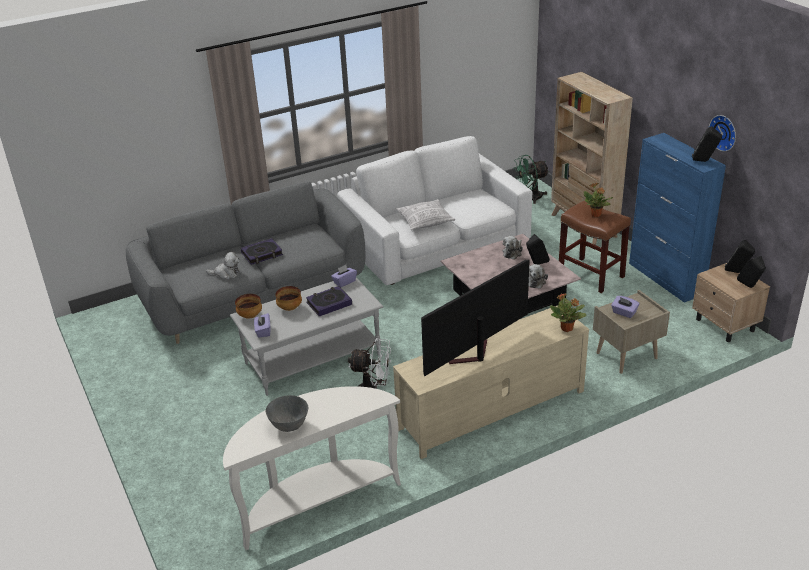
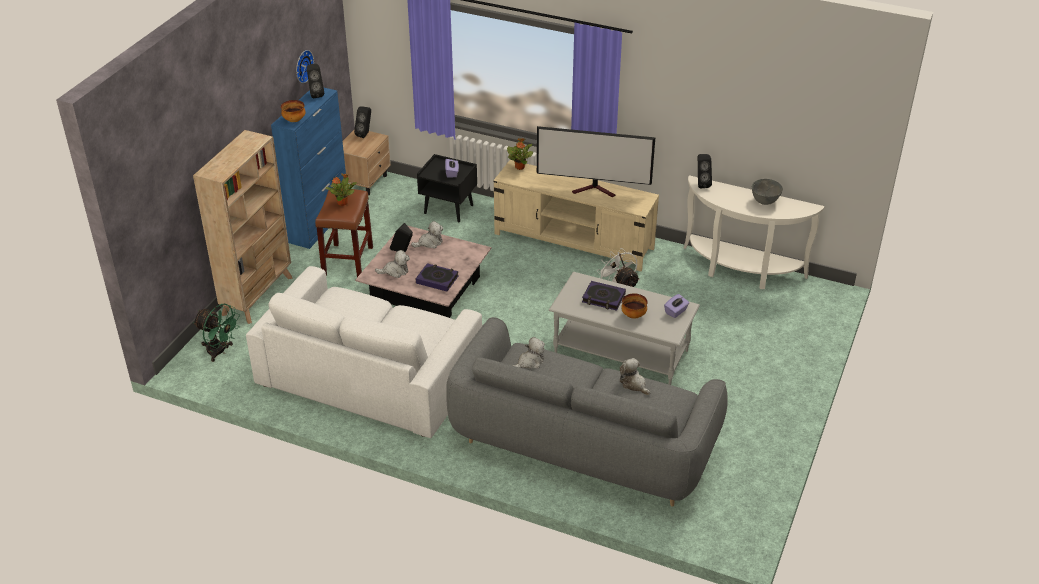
camera: 130 degrees left, 5 degrees up
bowl [235,294,262,319] -> bowl moved to [281,100,305,122]
book [241,238,283,265] -> book moved to [416,263,459,292]
purple tissue box [331,265,357,287] -> none
pillow [396,199,455,230] -> none
beige nightstand [593,290,670,374] -> black nightstand [417,154,477,223]
black speaker [725,240,755,273] -> black speaker moved to [698,154,712,189]
none -> plush toy [512,337,545,369]

